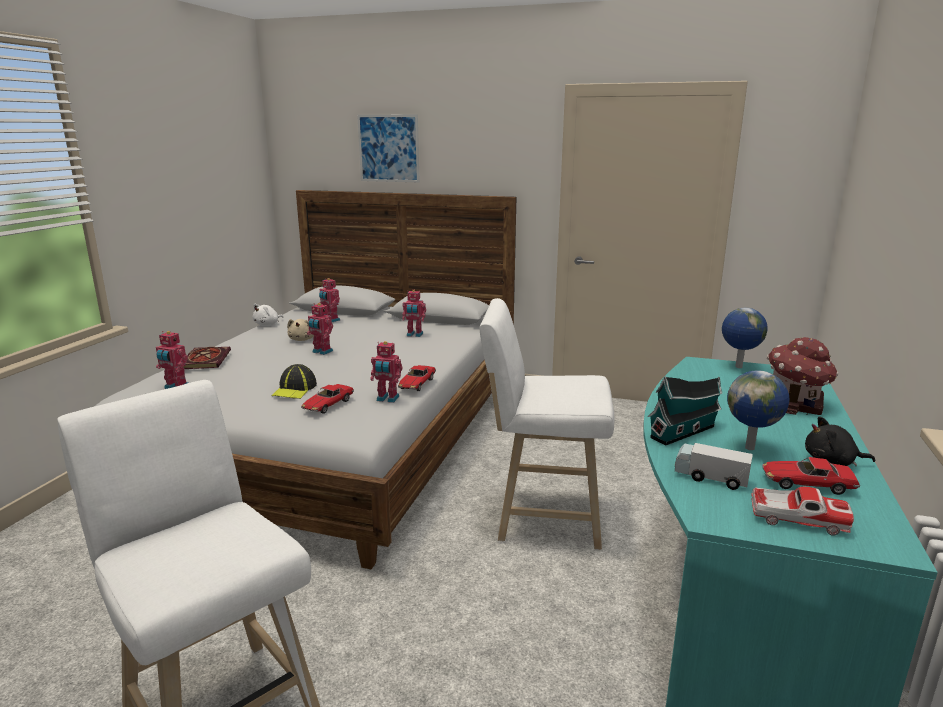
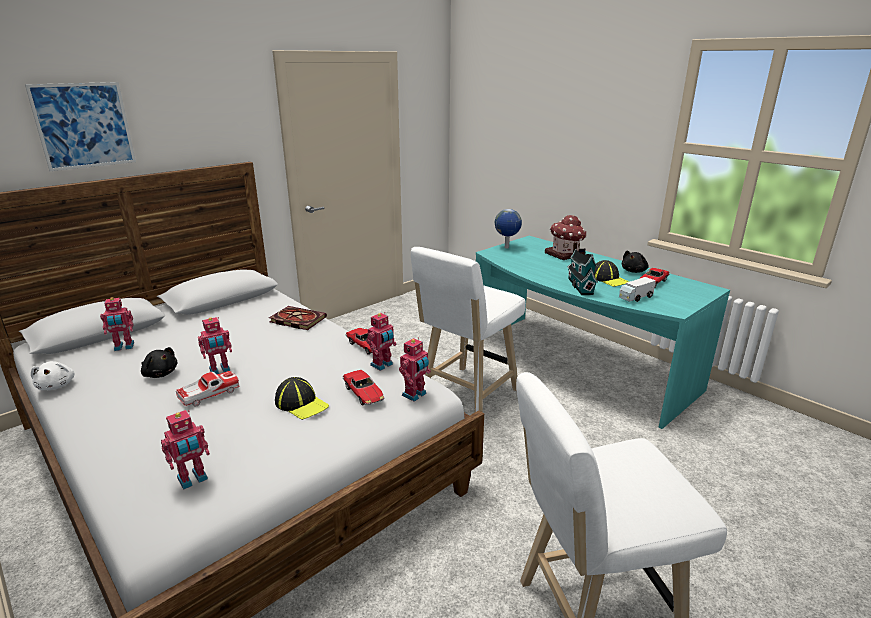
camera: 60 degrees left, 5 degrees up
book [184,347,231,369] -> book moved to [269,306,327,330]
beige plush toy [287,319,314,341] -> black plush toy [141,347,177,378]
toy robot [402,290,426,337] -> toy robot moved to [399,337,431,402]
globe [727,370,789,450] -> cap [594,260,629,287]
toy car [751,487,854,535] -> toy car moved to [176,371,240,407]

